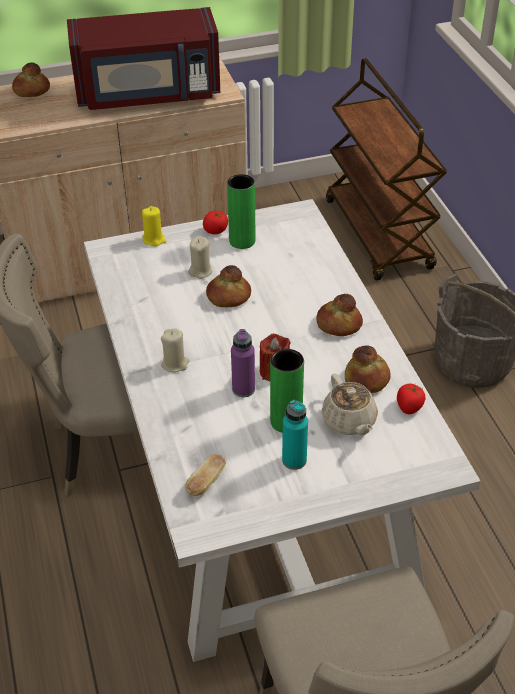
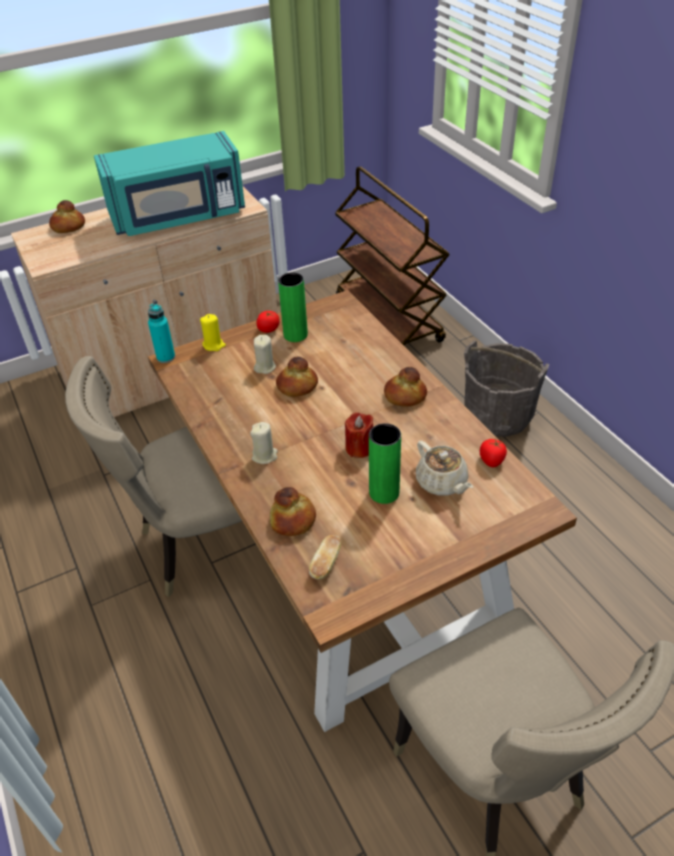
camera: 10 degrees left, 0 degrees up
red microwave [67,7,221,110] -> turquoise microwave [94,131,245,236]
white dining table [84,199,481,662] -> brown dining table [148,290,577,732]
purple bottle [231,329,255,397] -> none
turquoise bottle [282,400,308,470] -> turquoise bottle moved to [148,304,175,363]
bread [345,345,391,393] -> bread moved to [270,487,316,536]

